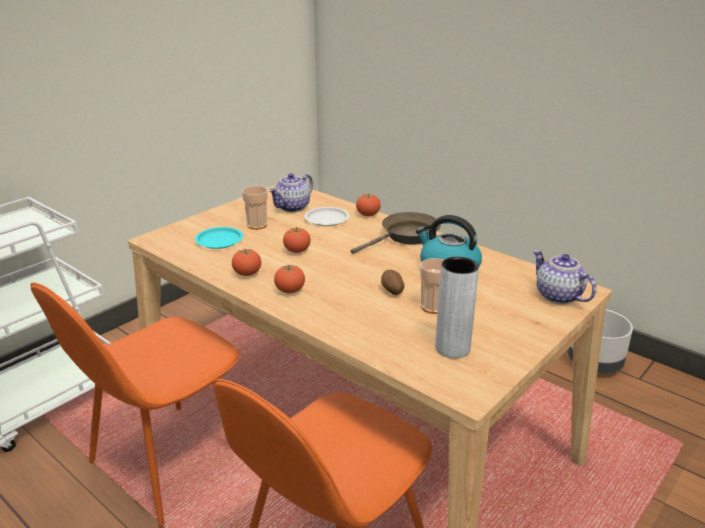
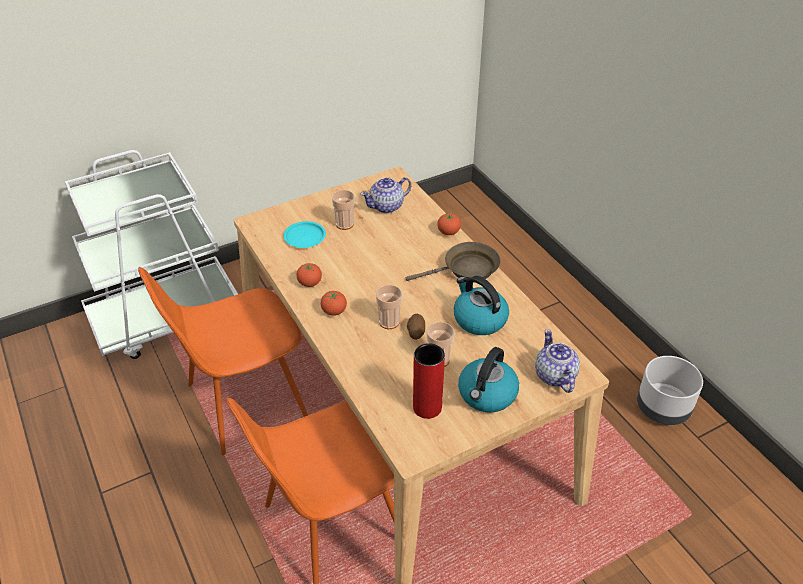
camera: 20 degrees right, 15 degrees up
tomato [283,227,311,253] -> none
white plate [305,207,349,226] -> none
grey vase [435,257,479,359] -> red vase [413,343,445,419]
none -> cup [376,285,402,329]
none -> kettle [458,347,519,413]

